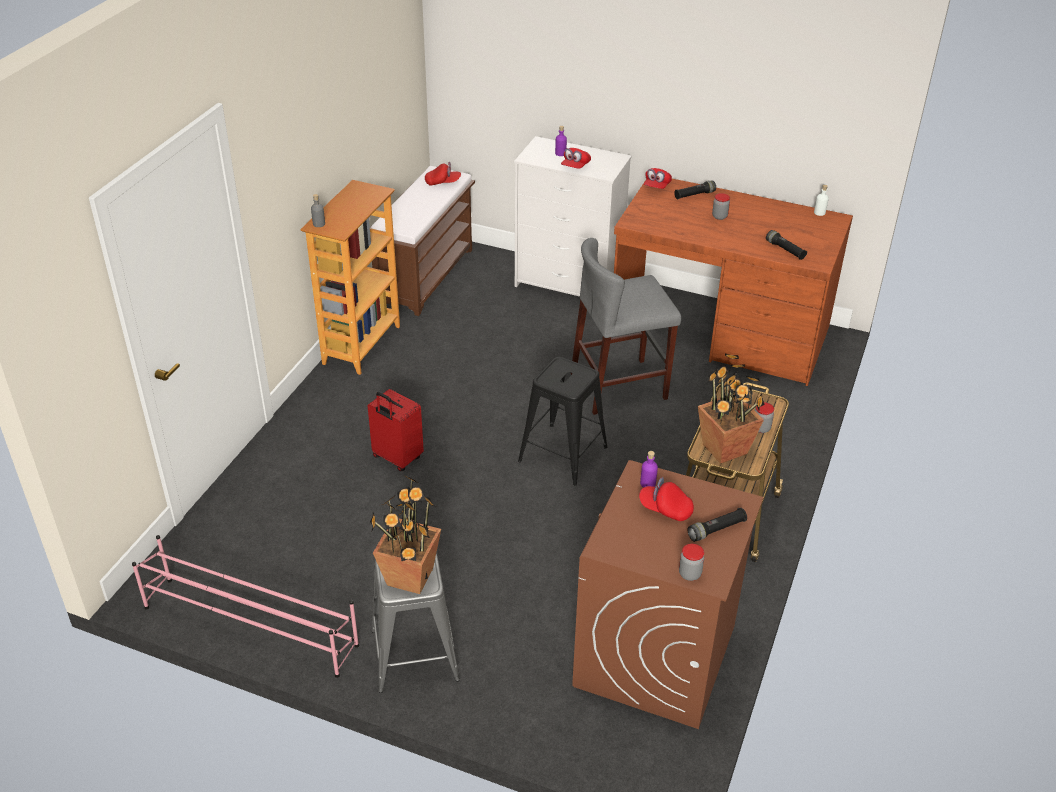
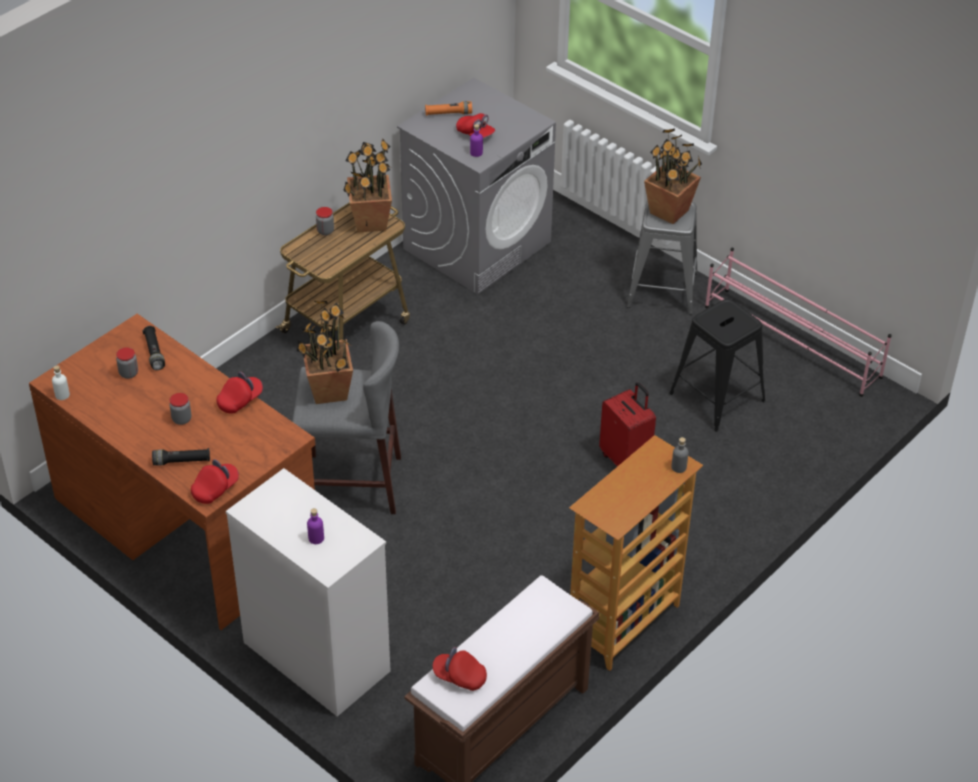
camera: 160 degrees left, 5 degrees up
black stool [518,357,608,486] -> black stool moved to [669,299,765,432]
red cap [561,148,591,169] -> red cap moved to [216,372,263,413]
brown washing machine [572,460,764,729] -> grey washing machine [397,78,556,295]
jar [679,544,704,581] -> jar moved to [116,347,138,379]
black flashlight [687,508,747,542] -> orange flashlight [425,101,472,116]
none -> potted plant [297,301,353,404]

